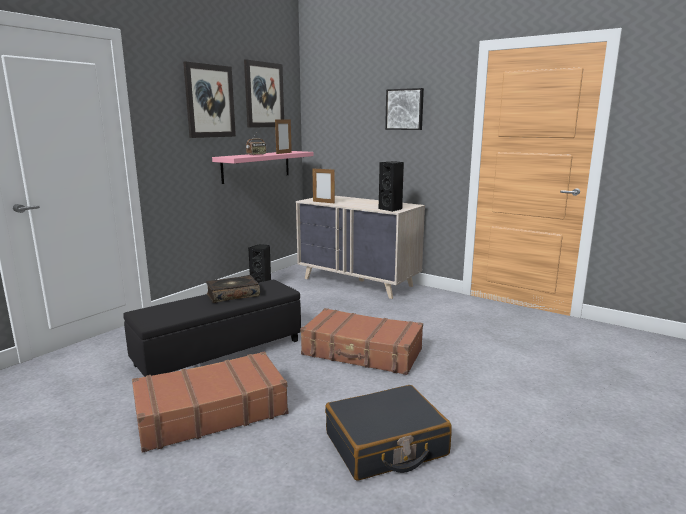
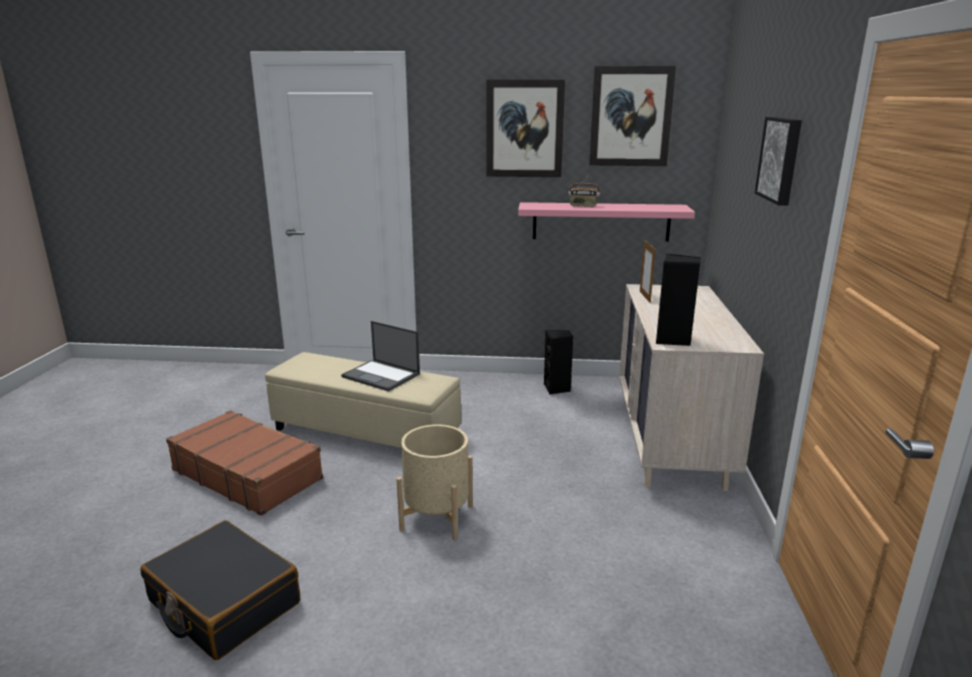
camera: 60 degrees right, 5 degrees up
black ottoman [123,280,301,377] -> beige ottoman [265,352,461,448]
book [206,275,260,303] -> laptop [341,321,420,392]
picture frame [275,118,292,154] -> none
brown suitcase [300,308,423,375] -> beige planter [396,425,473,540]

